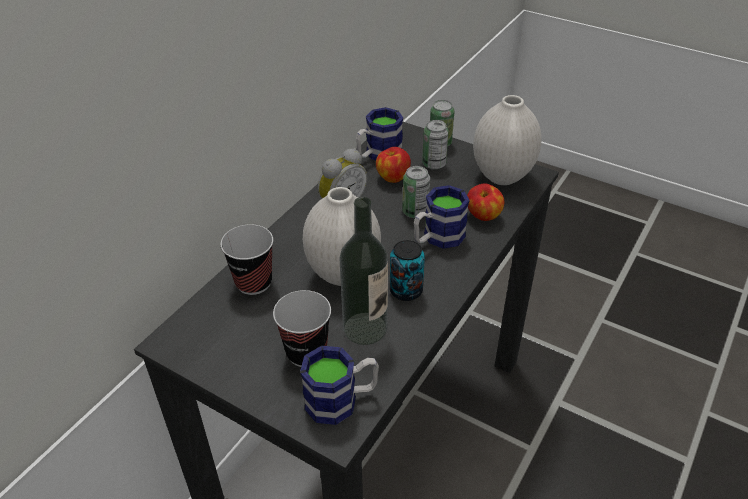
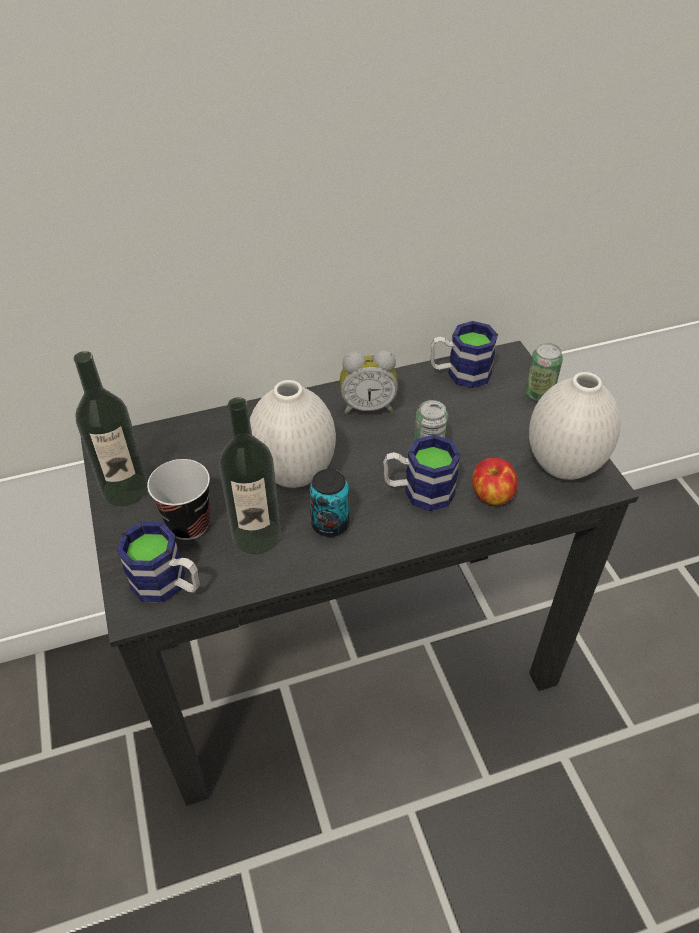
camera: 40 degrees right, 5 degrees up
cup [220,224,273,295] -> none
apple [376,147,411,183] -> none
can [422,120,449,170] -> none
none -> bottle [74,351,148,506]

